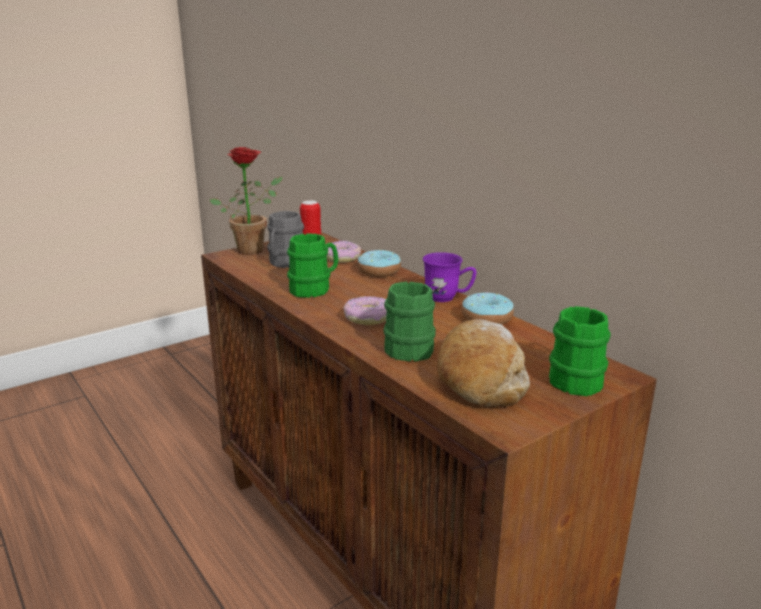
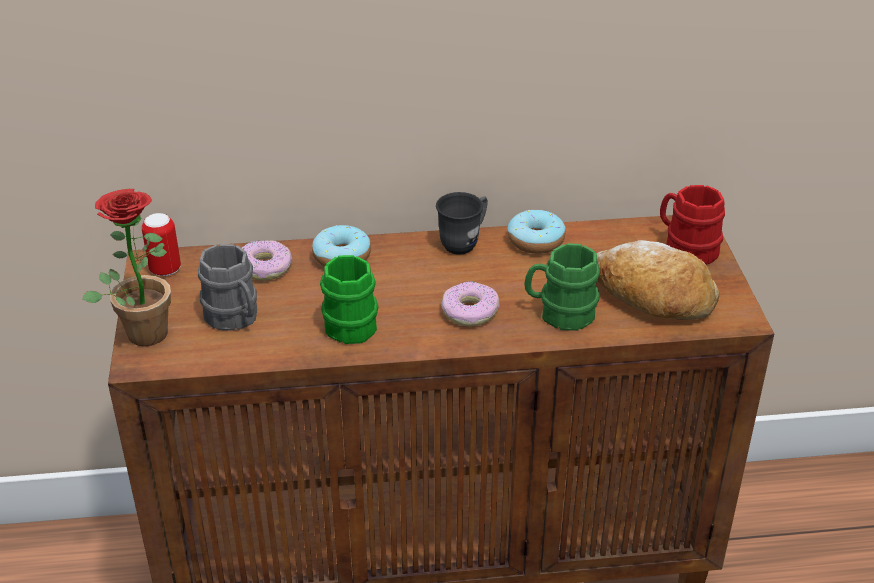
camera: 60 degrees left, 15 degrees up
purple mug [423,252,476,302] -> grey mug [436,192,488,255]
green mug [549,306,611,396] -> red mug [660,185,725,264]

